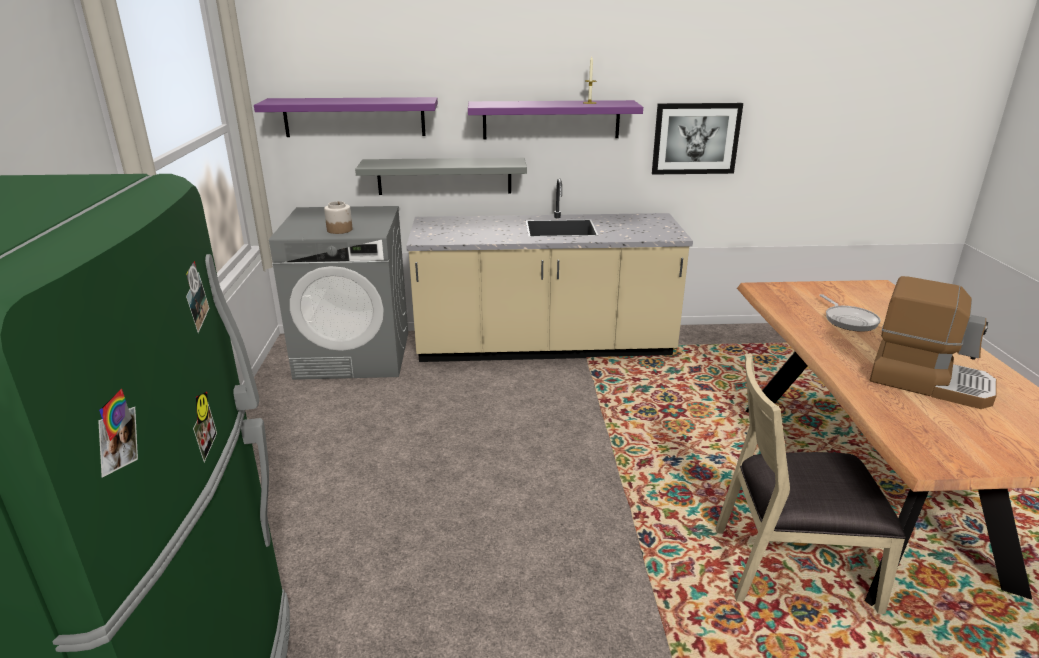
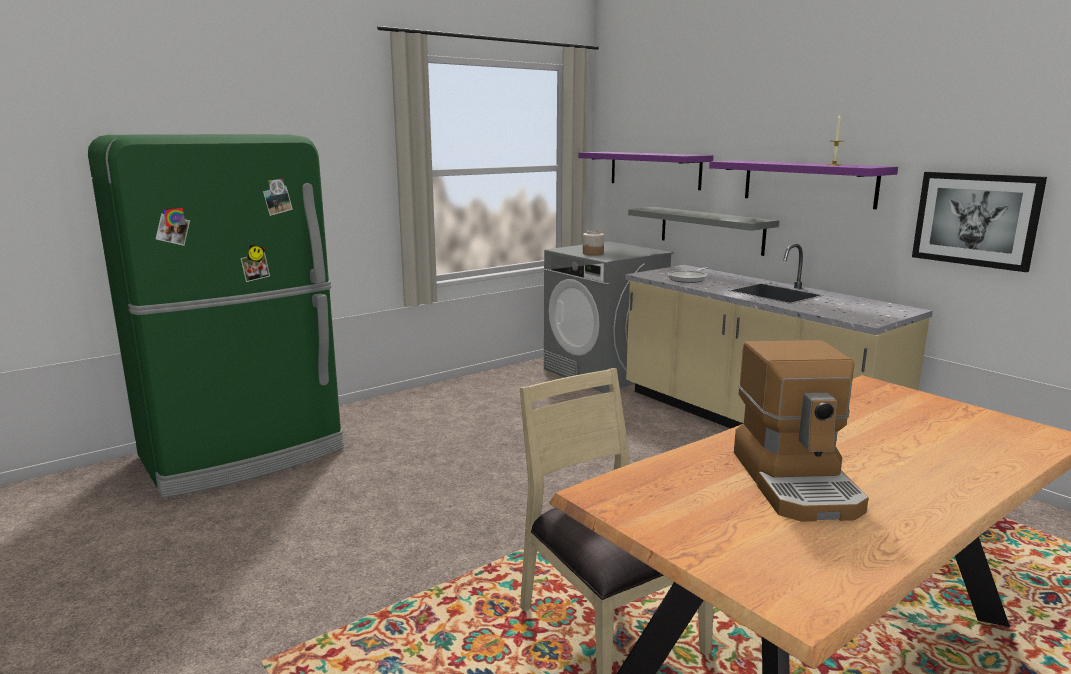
camera: 55 degrees right, 10 degrees down
frying pan [819,294,881,332] -> frying pan moved to [668,267,708,283]

